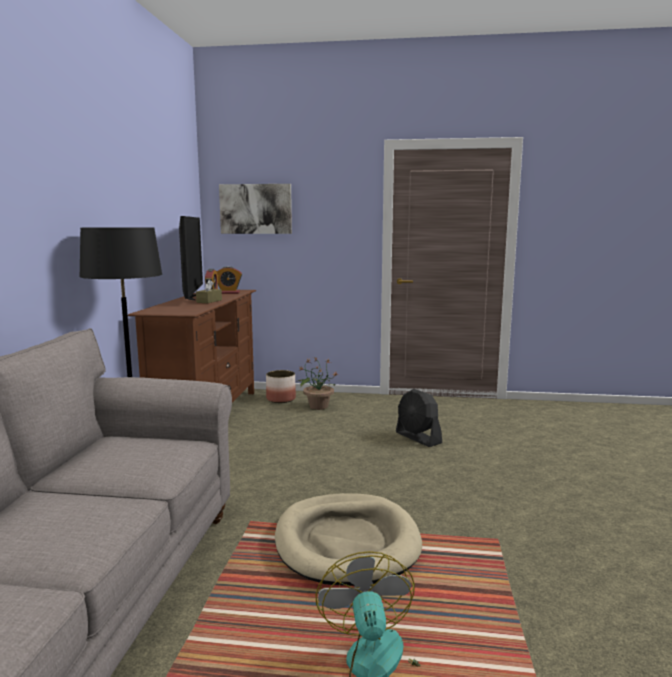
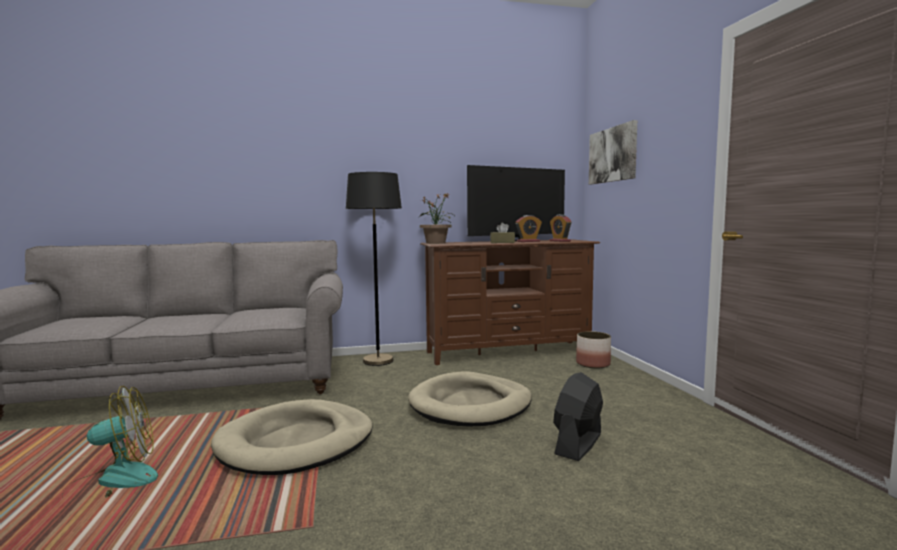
camera: 70 degrees right, 5 degrees down
potted plant [296,357,339,410] -> potted plant moved to [418,193,455,244]
none -> beige dog bed [408,371,532,426]

